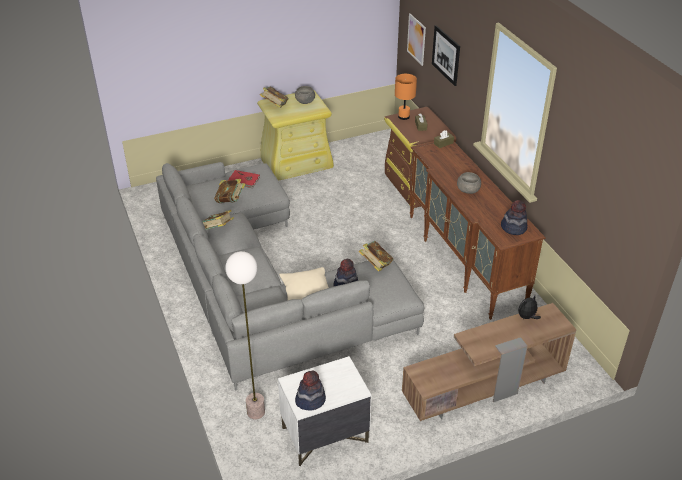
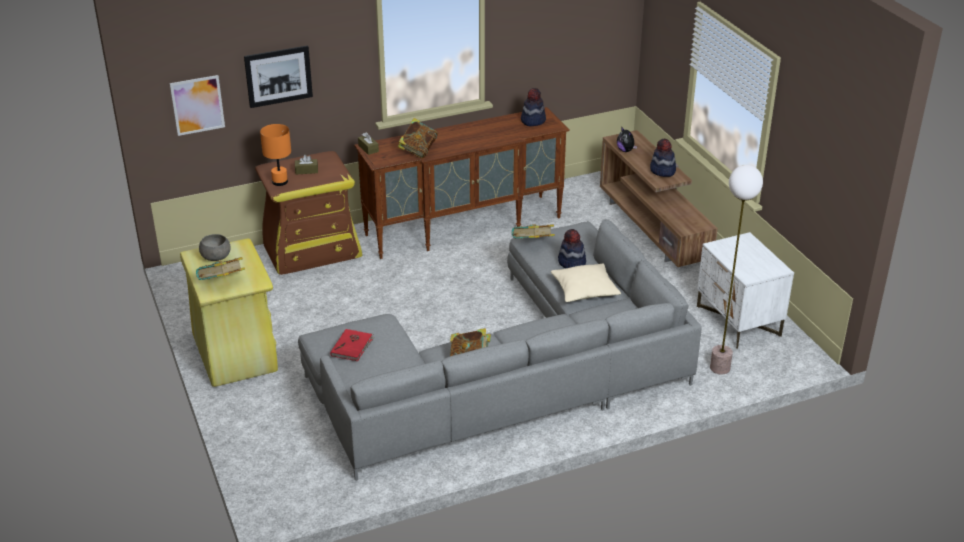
camera: 90 degrees left, 5 degrees down
book [214,179,245,203] -> book moved to [397,118,438,158]
hat [295,370,326,411] -> hat moved to [650,139,676,177]
grey bowl [457,172,481,194] -> none

